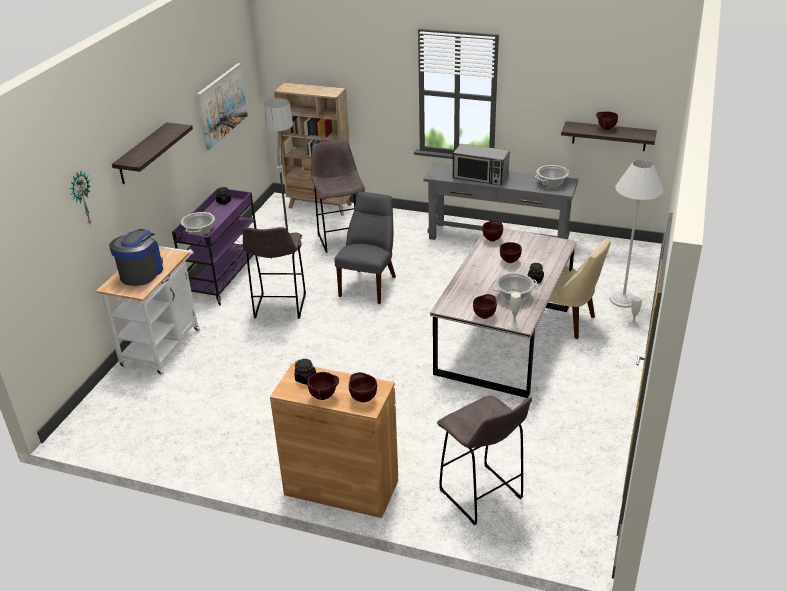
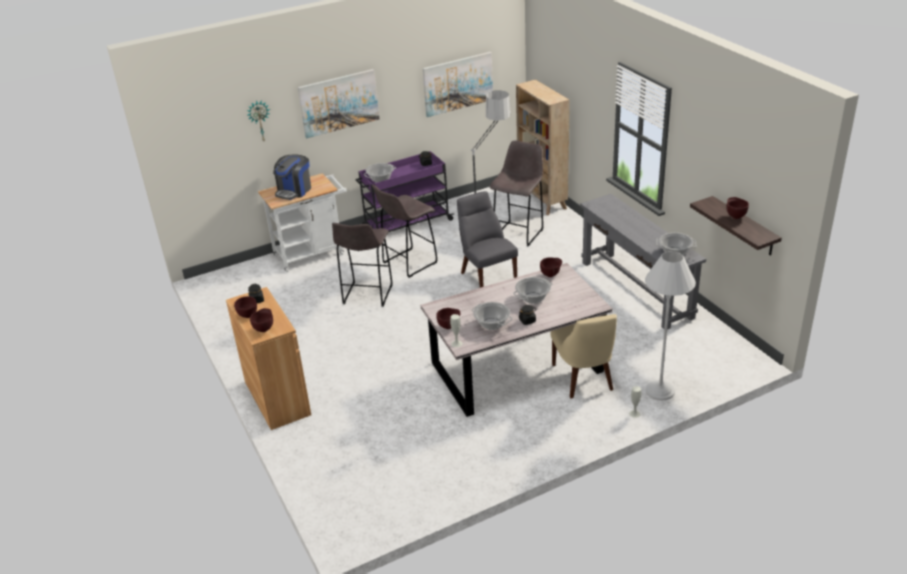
camera: 45 degrees right, 0 degrees up
coffee machine [109,229,163,286] -> coffee machine turned 150 degrees clockwise [273,155,311,200]
shelf [112,122,193,184] -> picture [298,69,379,138]
grey chair [335,192,396,304] -> grey chair turned 90 degrees counterclockwise [457,191,518,288]
grey stool [437,396,532,525] -> grey stool moved to [332,223,393,307]
microwave [453,144,510,186] -> none
brown bowl [500,242,522,263] -> cooking pot [513,277,552,304]

